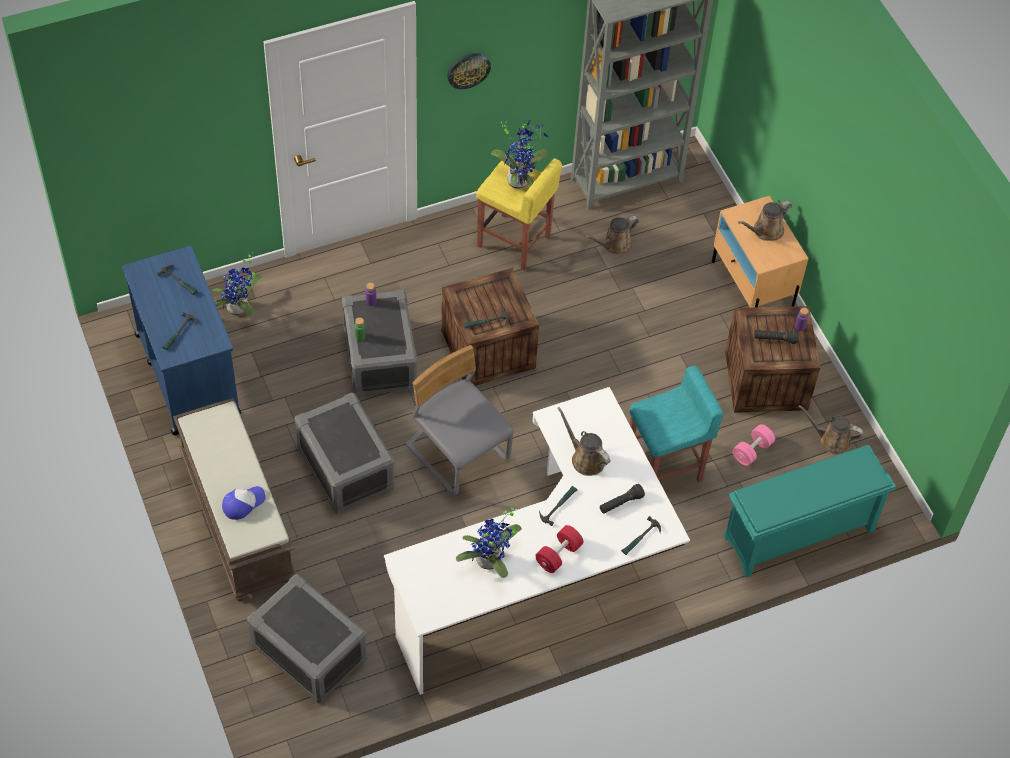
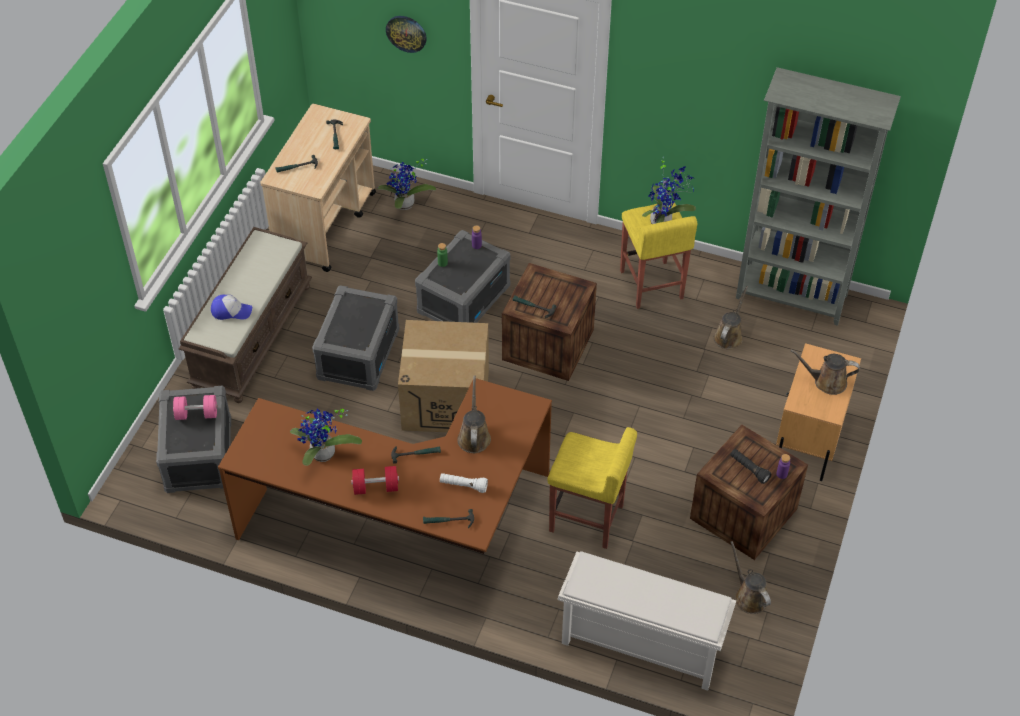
camera: 45 degrees right, 5 degrees down
blue cart [122,245,241,435] -> beige cart [260,104,376,272]
white desk [384,387,690,695] -> brown desk [218,378,552,554]
grey chair [405,345,514,496] -> cardboard box [398,320,489,432]
wall clock [447,53,491,89] -> wall clock moved to [386,16,427,53]
brown watering can [585,216,639,254] -> brown watering can turned 105 degrees clockwise [713,286,748,349]
black flashlight [600,484,645,514] -> white flashlight [440,473,488,493]
turquoise stool [630,366,723,482] -> yellow stool [547,427,637,549]
turquoise shoe rack [724,445,896,578] -> white shoe rack [558,551,736,691]
pink dumbbell [733,424,775,466] -> pink dumbbell moved to [173,395,217,420]

